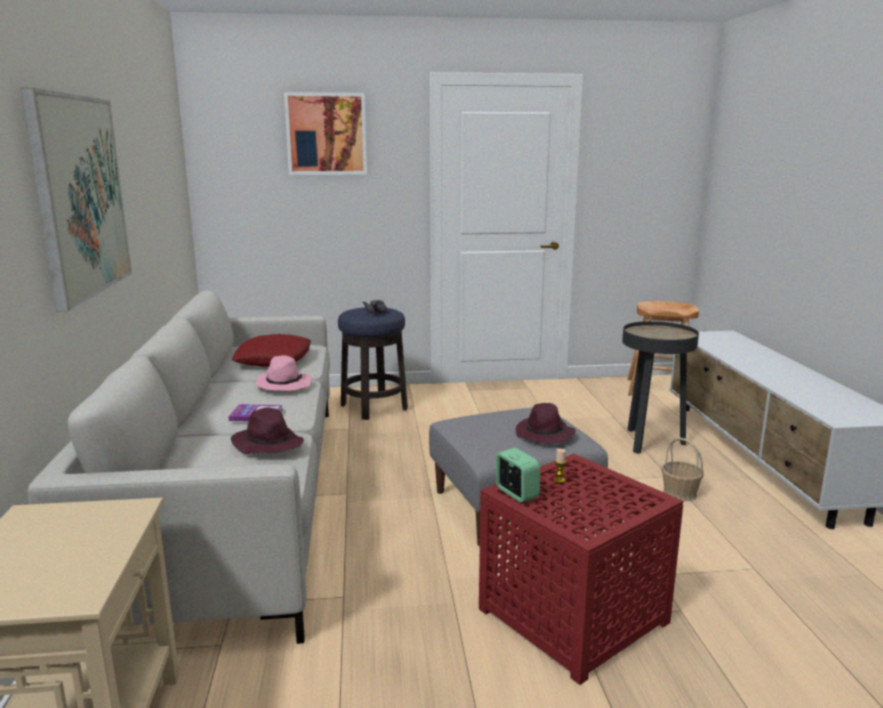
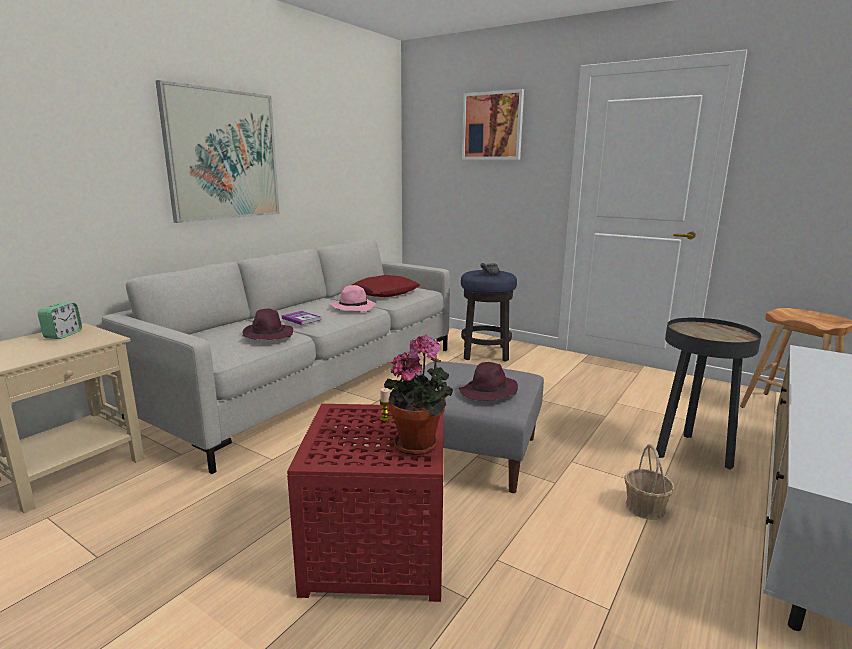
camera: 40 degrees right, 0 degrees up
alarm clock [496,448,540,503] -> alarm clock moved to [38,303,82,339]
none -> potted plant [384,334,453,455]

